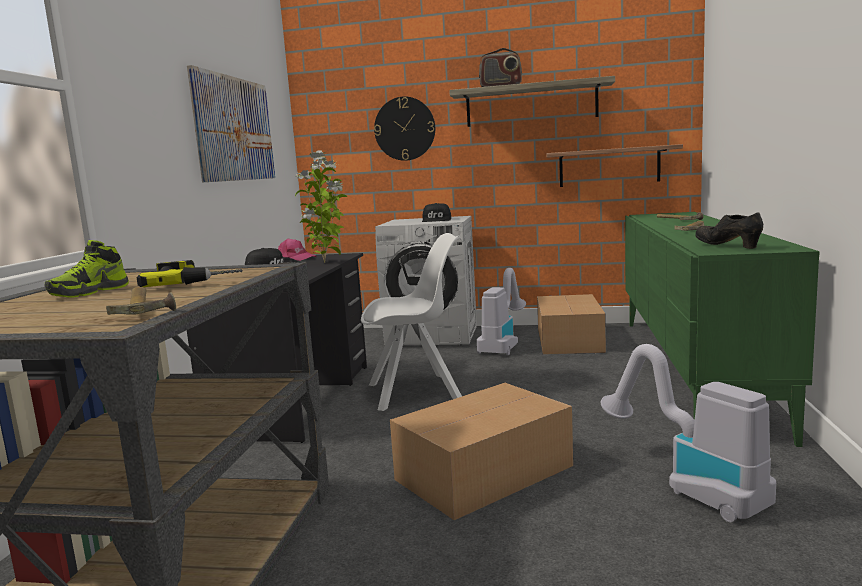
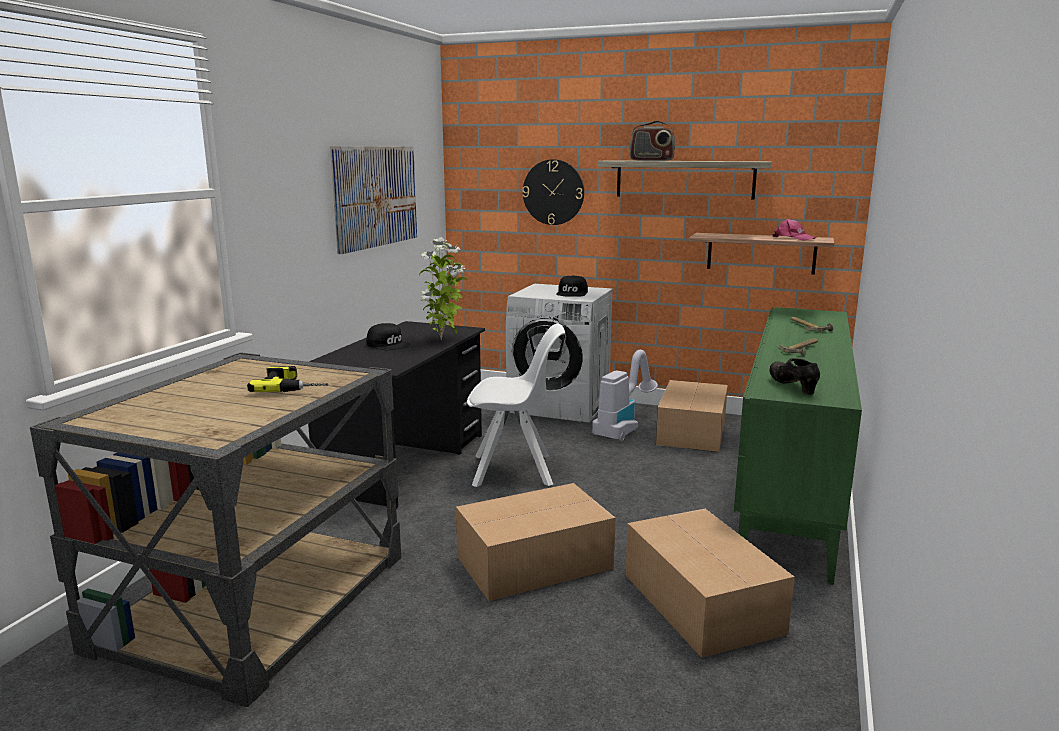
camera: 10 degrees right, 5 degrees up
shoe [45,240,129,298] -> none
hammer [106,287,176,315] -> none
pink cap [278,239,317,261] -> pink cap moved to [773,219,816,241]
vacuum cleaner [601,344,776,522] -> cardboard box [625,509,795,658]

